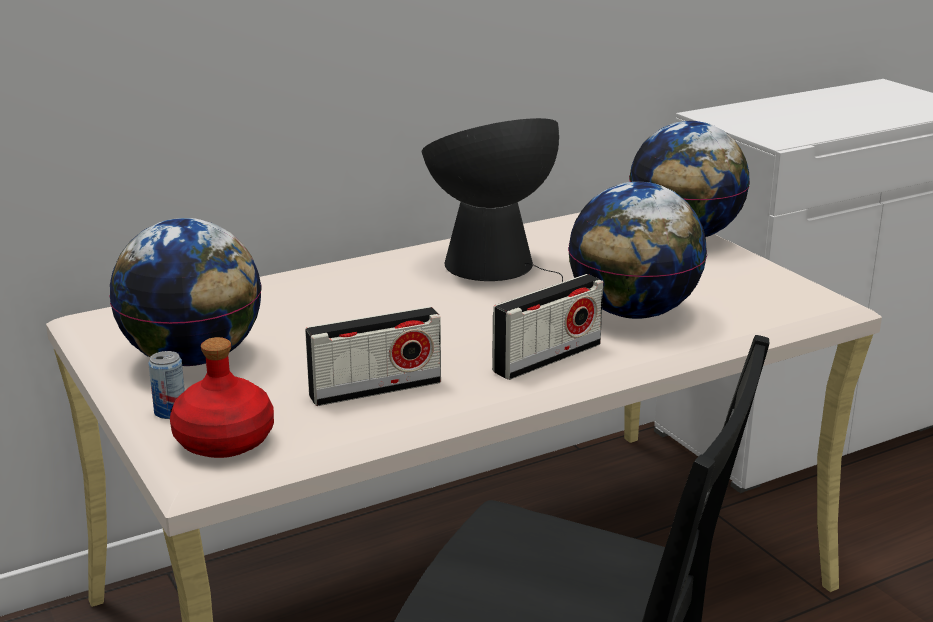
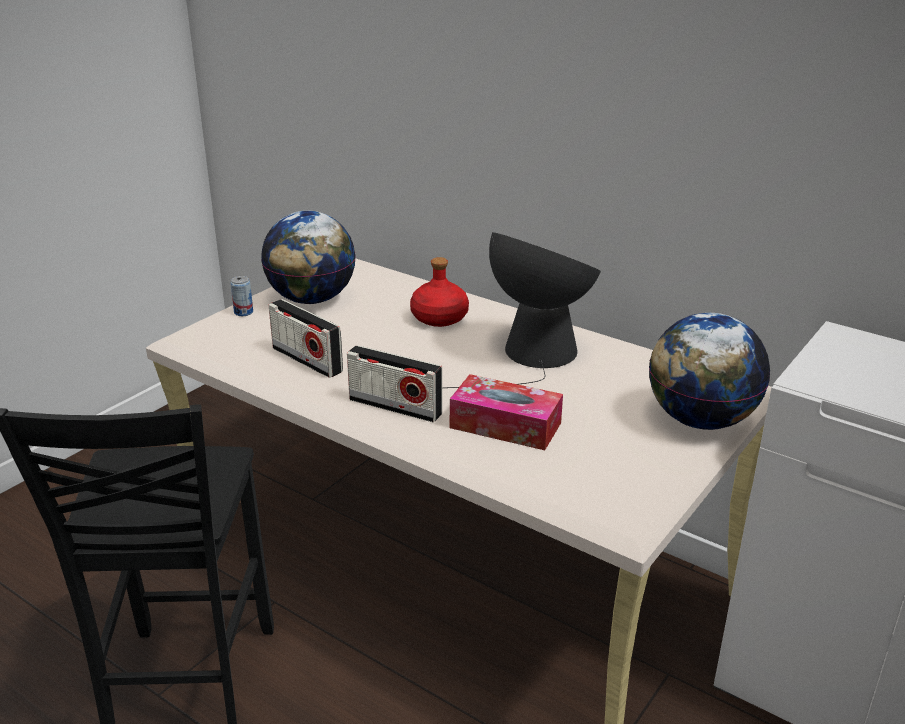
camera: 65 degrees right, 5 degrees up
red bottle [170,337,274,458] -> red bottle moved to [410,257,469,327]
globe [568,182,707,319] -> tissue box [450,374,563,450]

